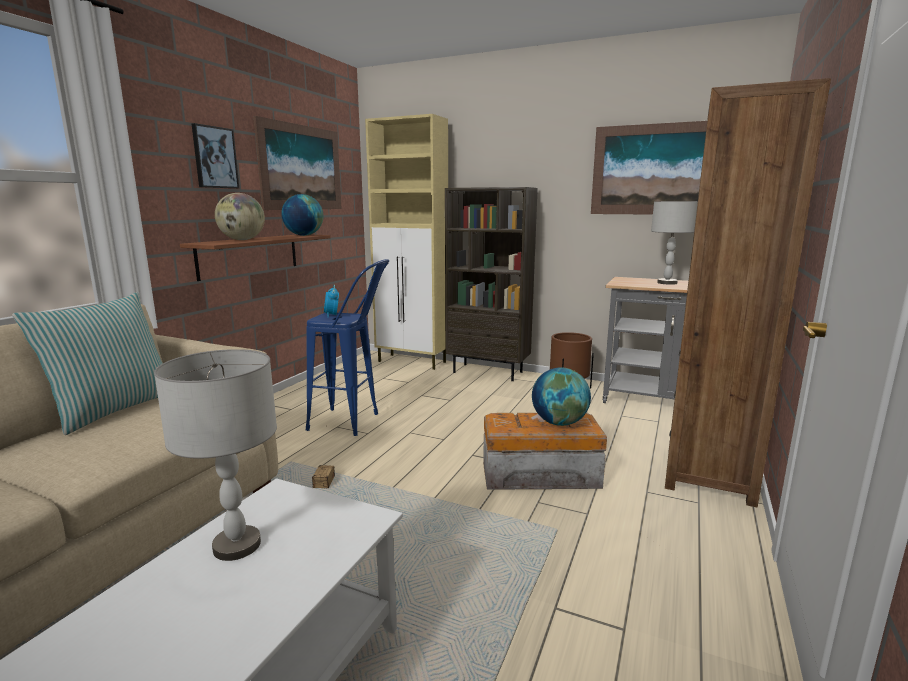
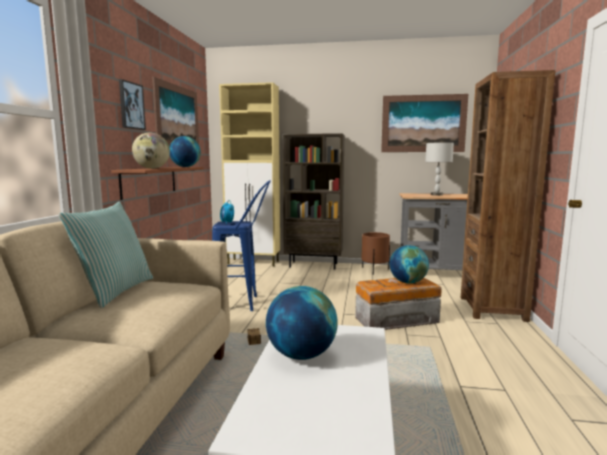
camera: 15 degrees left, 5 degrees down
grey table lamp [154,349,277,561] -> globe [266,286,338,360]

